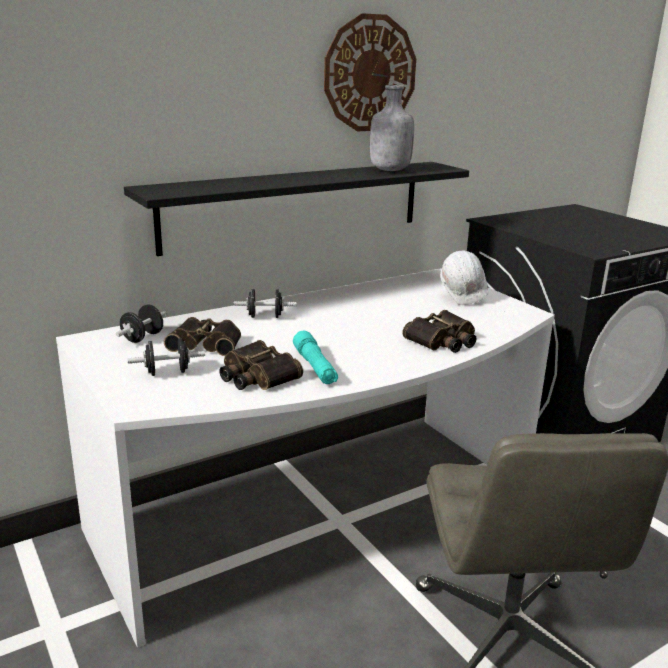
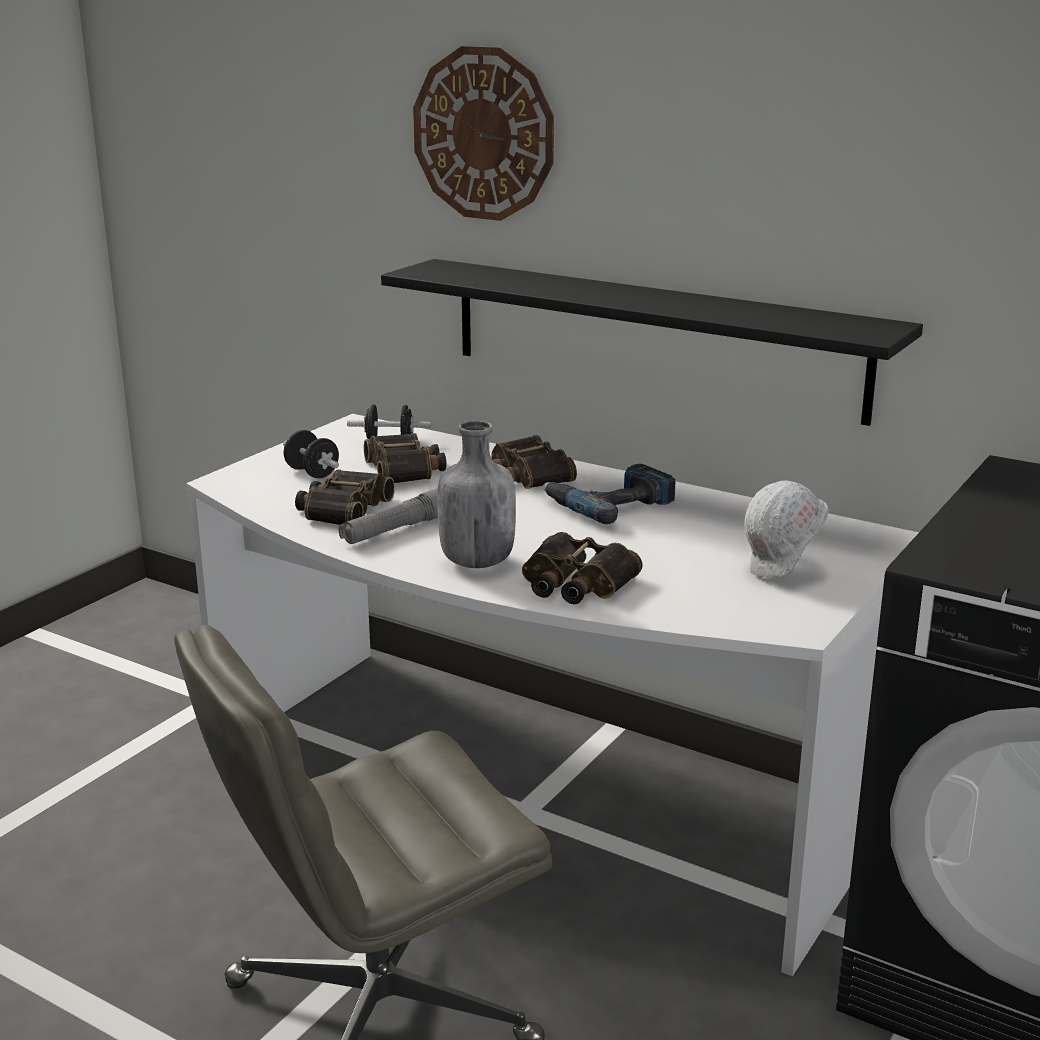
camera: 65 degrees right, 0 degrees up
black dumbbell [234,289,296,318] -> binoculars [491,435,577,489]
turquoise flashlight [293,331,338,384] -> grey flashlight [339,488,438,544]
wall clock [324,13,416,131] -> wall clock moved to [413,46,554,221]
grey bottle [370,85,414,171] -> grey bottle moved to [438,421,516,568]
none -> power drill [543,464,676,524]

